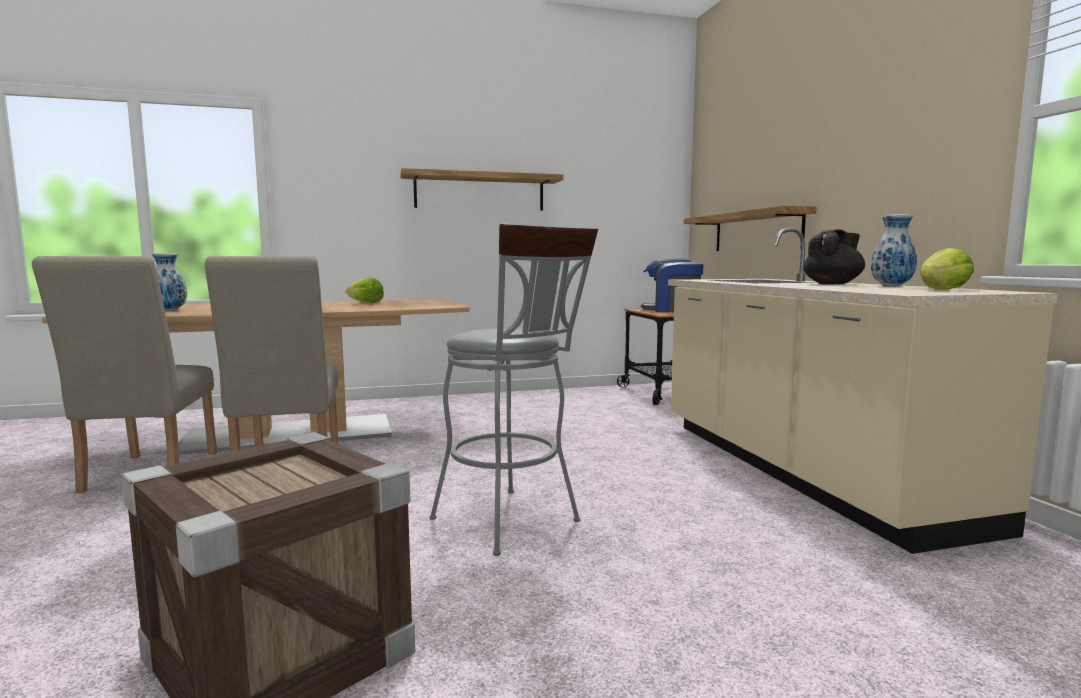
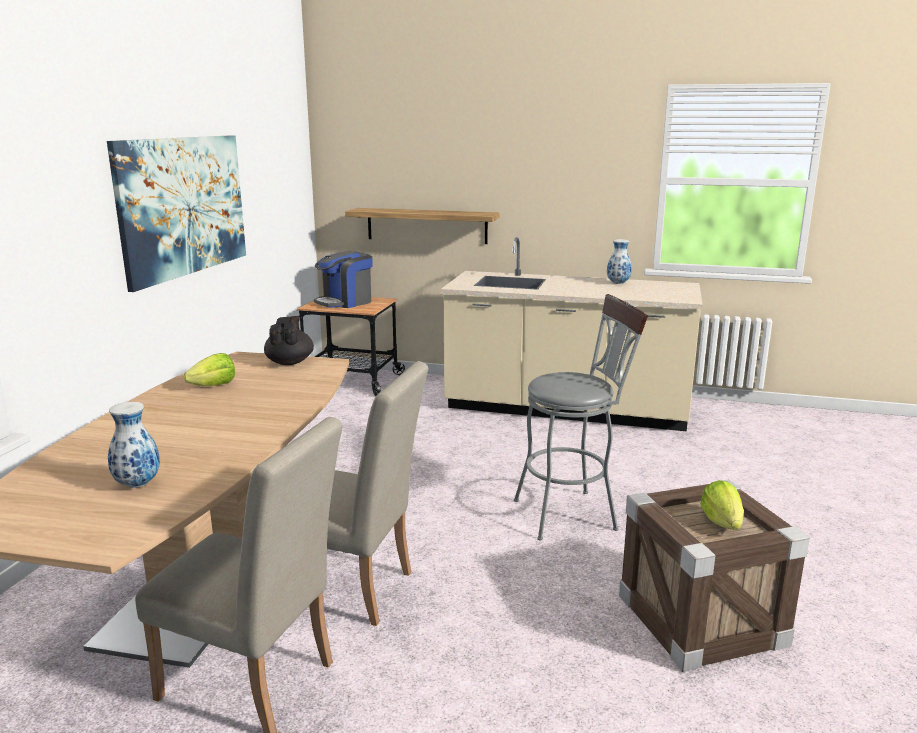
camera: 60 degrees left, 10 degrees up
shelf [400,168,563,211] -> picture [107,135,246,292]
black teapot [803,229,865,284] -> black teapot moved to [264,316,314,365]
lettuce [920,248,974,289] -> lettuce moved to [700,480,744,530]

